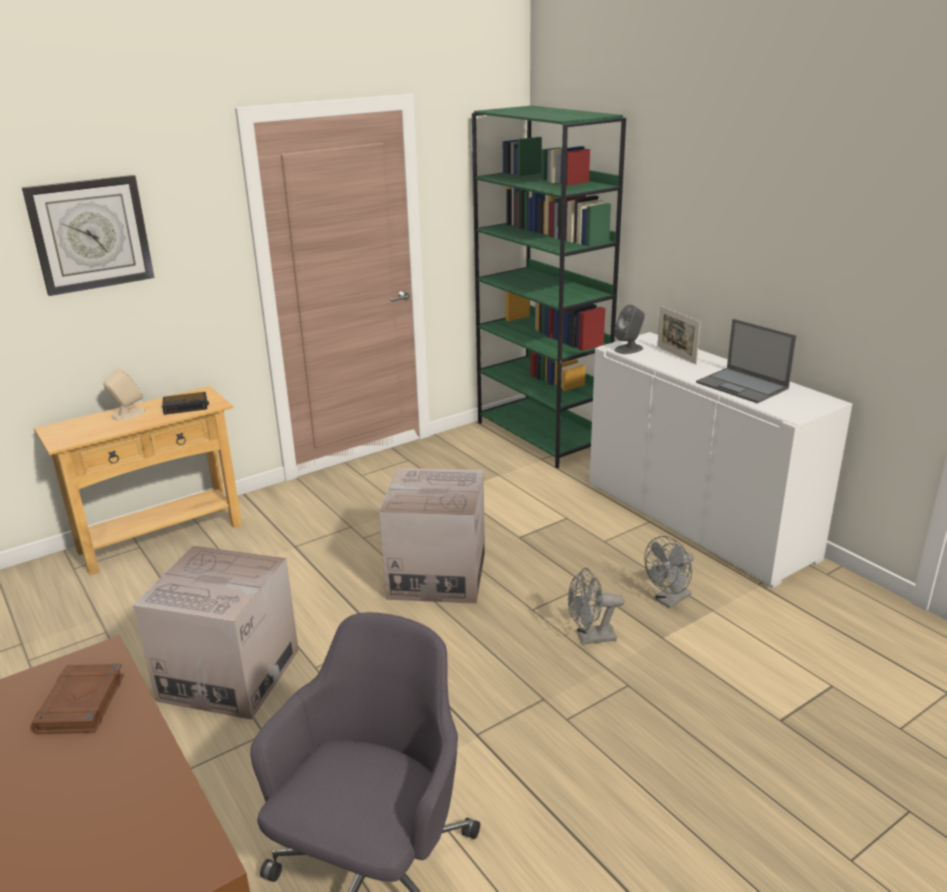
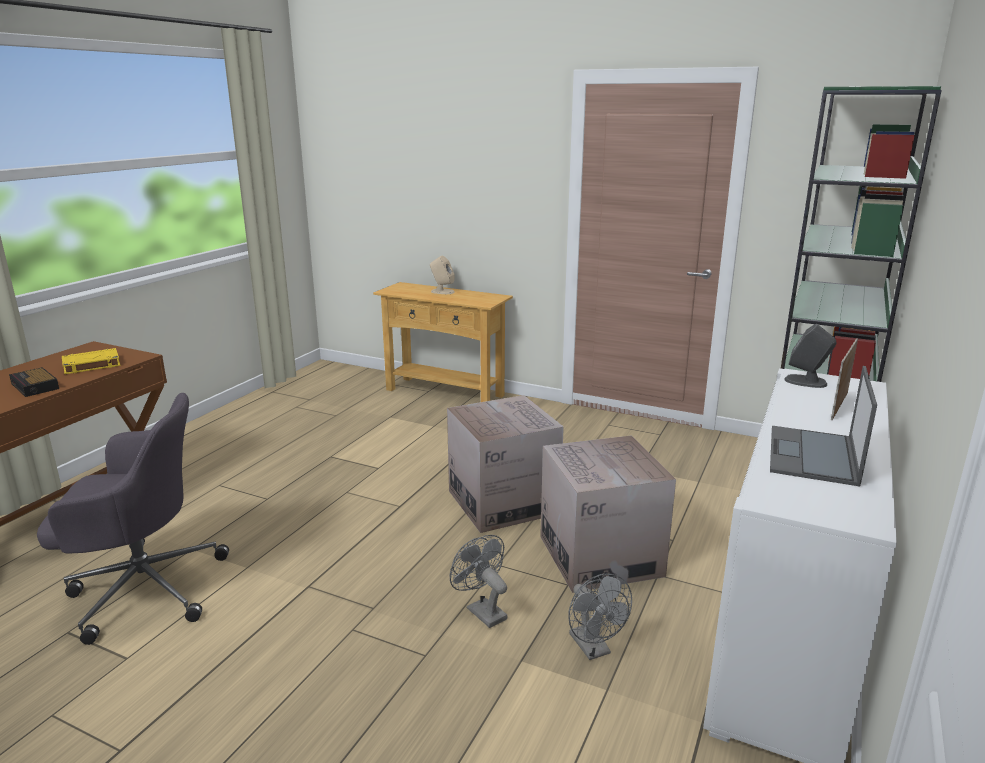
camera: 60 degrees right, 5 degrees down
wall clock [22,175,154,296] -> none
brown book [31,664,124,734] -> yellow book [62,348,120,374]
cardboard box [133,545,299,720] -> cardboard box moved to [540,435,676,593]
alarm clock [162,392,209,415] -> alarm clock moved to [9,367,59,397]
grey fan [644,536,694,608] -> grey fan turned 135 degrees counterclockwise [569,574,632,660]

